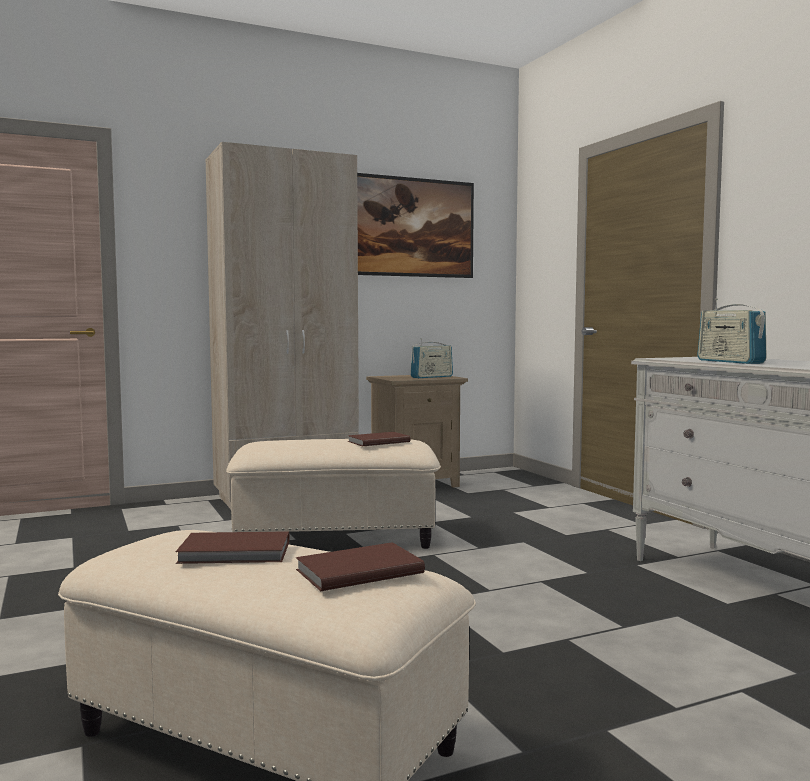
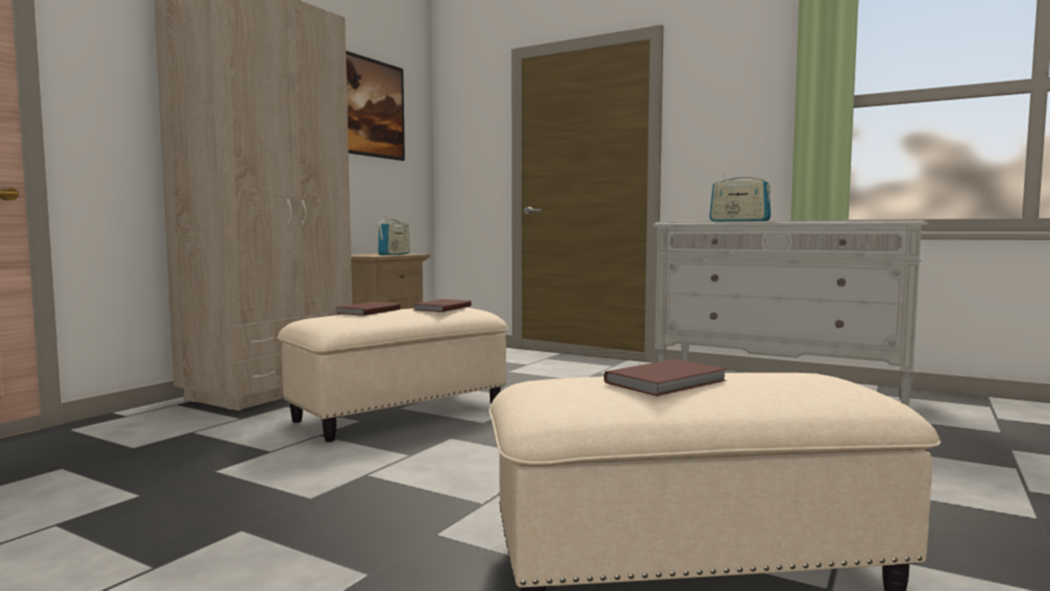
camera: 35 degrees left, 0 degrees up
brown book [296,542,425,591] -> brown book moved to [335,302,401,316]

